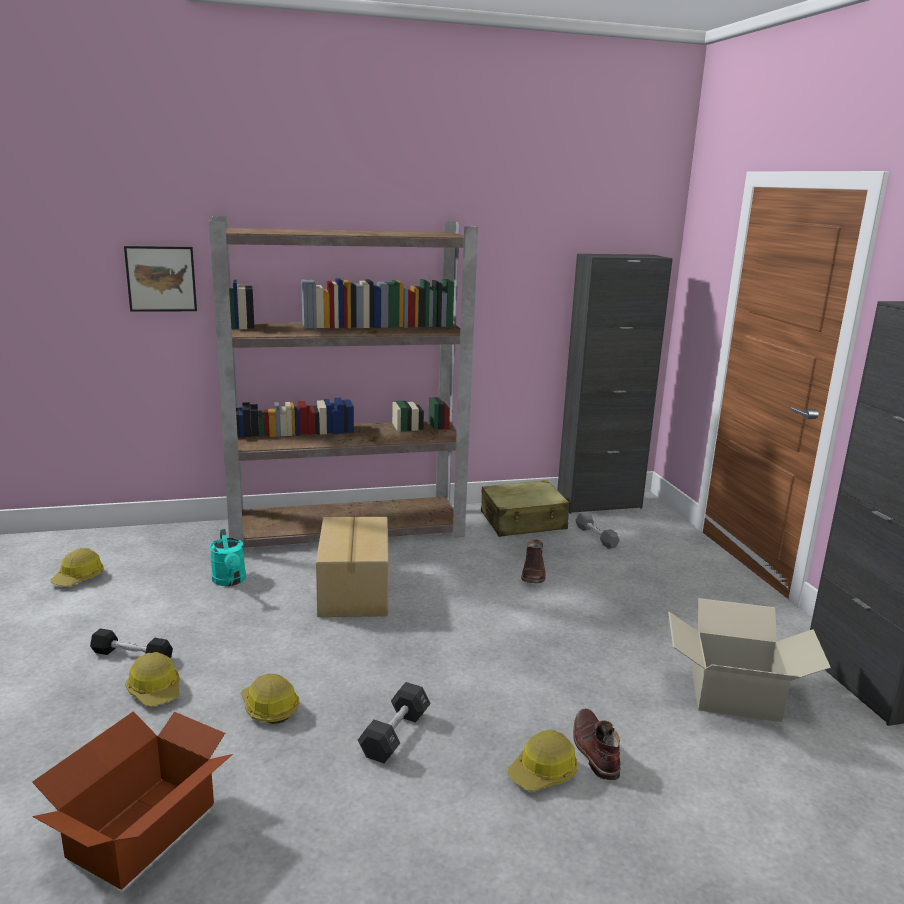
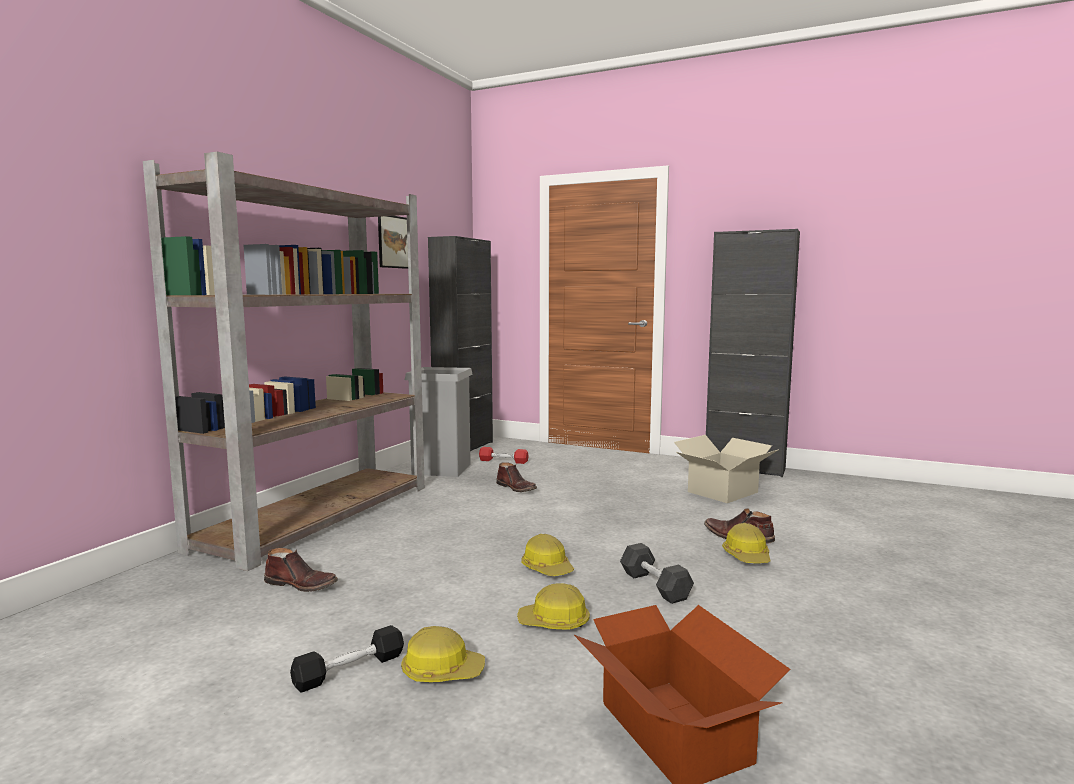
camera: 50 degrees left, 10 degrees down
hard hat [50,548,103,586] -> hard hat moved to [521,534,574,576]
picture [124,246,197,312] -> picture moved to [378,216,408,269]
turquoise watering can [209,529,246,586] -> brown boot [264,548,338,592]
cardboard box [316,517,389,617] -> none
beige suitcase [481,480,569,537] -> grey trash can [405,367,473,477]
grey dumbbell [575,512,620,549] -> red dumbbell [479,447,529,464]

